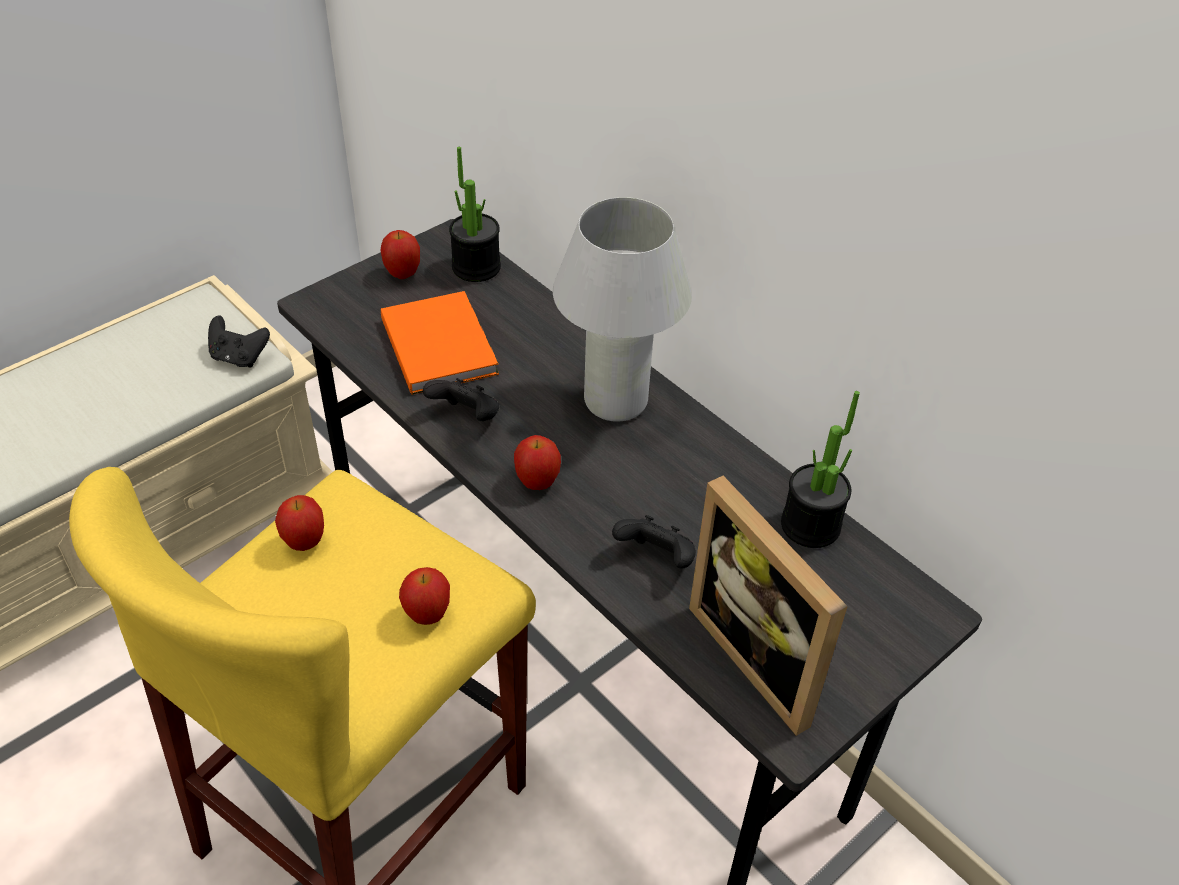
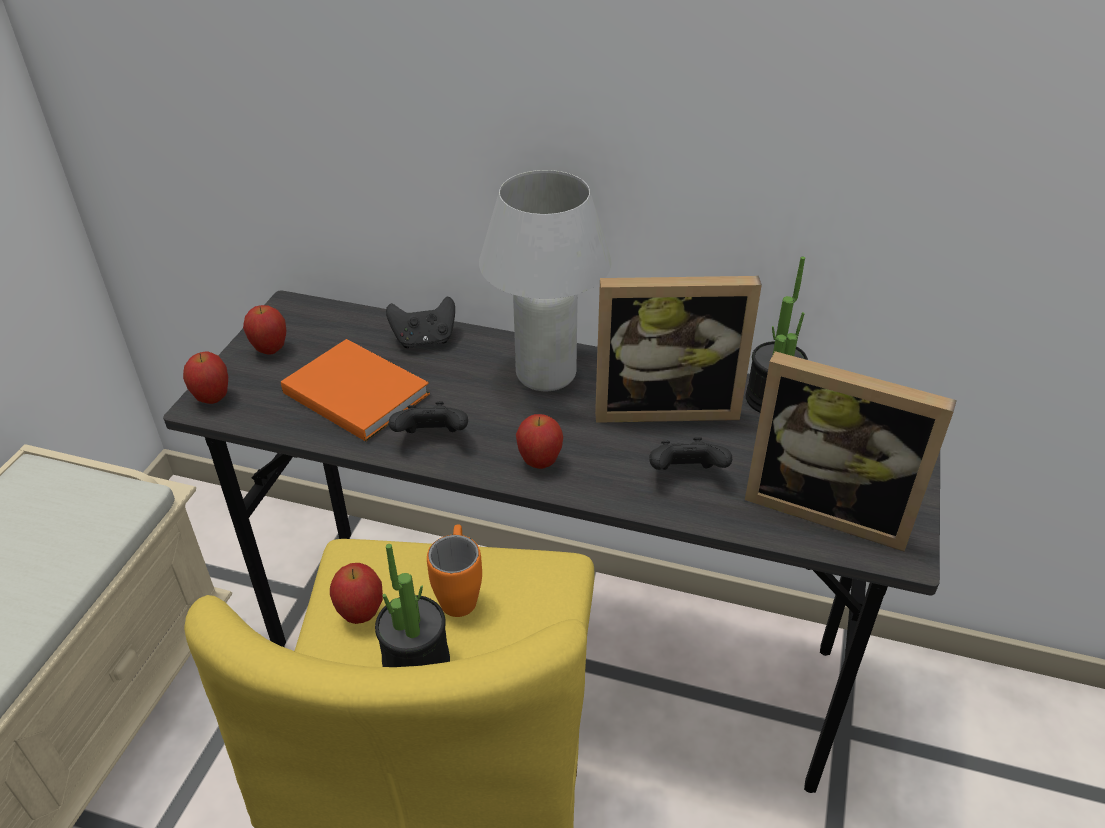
camera: 30 degrees left, 5 degrees down
black game controller [208,315,270,368] -> black game controller moved to [386,297,455,348]
apple [399,567,450,625] -> apple moved to [183,351,228,404]
potted plant [449,147,501,282] -> potted plant moved to [375,544,450,667]
none -> orange mug [427,524,482,617]
none -> picture frame [595,276,762,423]

